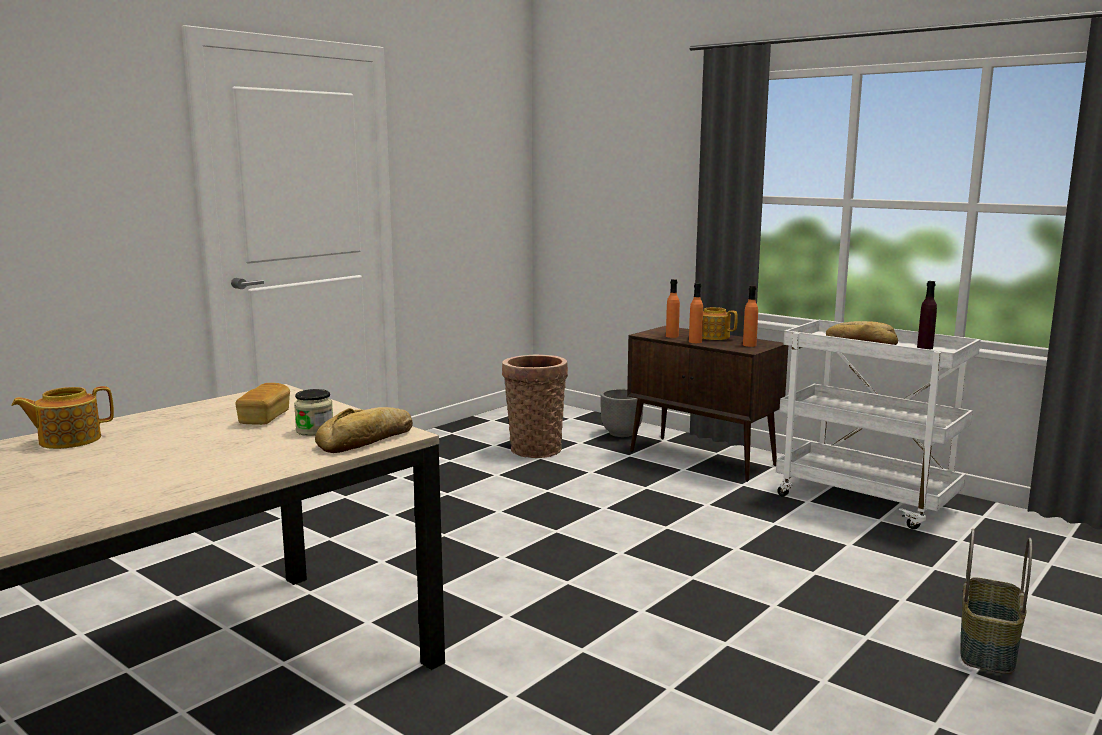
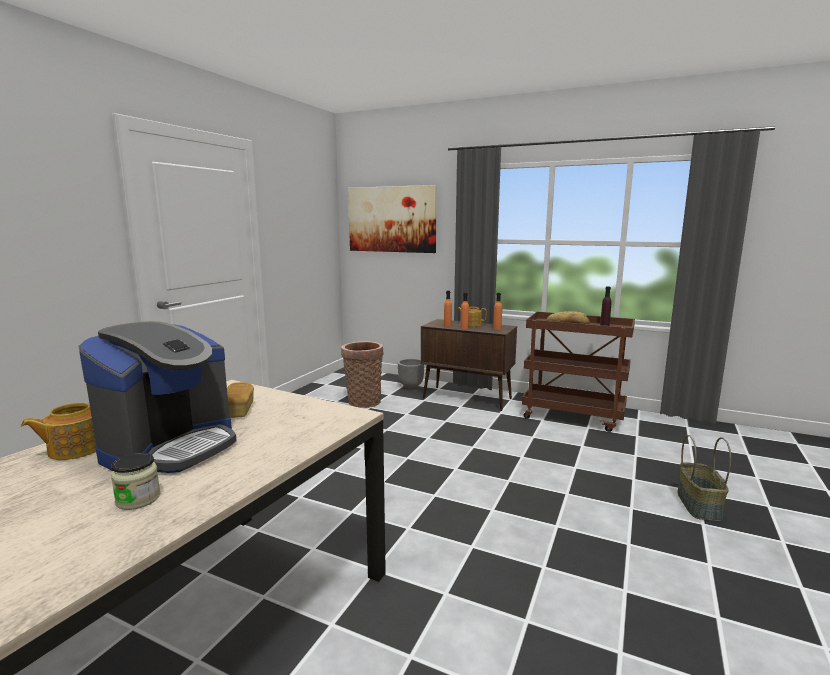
camera: 15 degrees left, 0 degrees up
jar [294,389,333,436] -> jar moved to [111,453,160,510]
bread [315,407,413,453] -> none
white cart [776,320,980,530] -> brown cart [522,311,635,432]
none -> coffee machine [79,321,237,473]
none -> picture [348,185,437,253]

